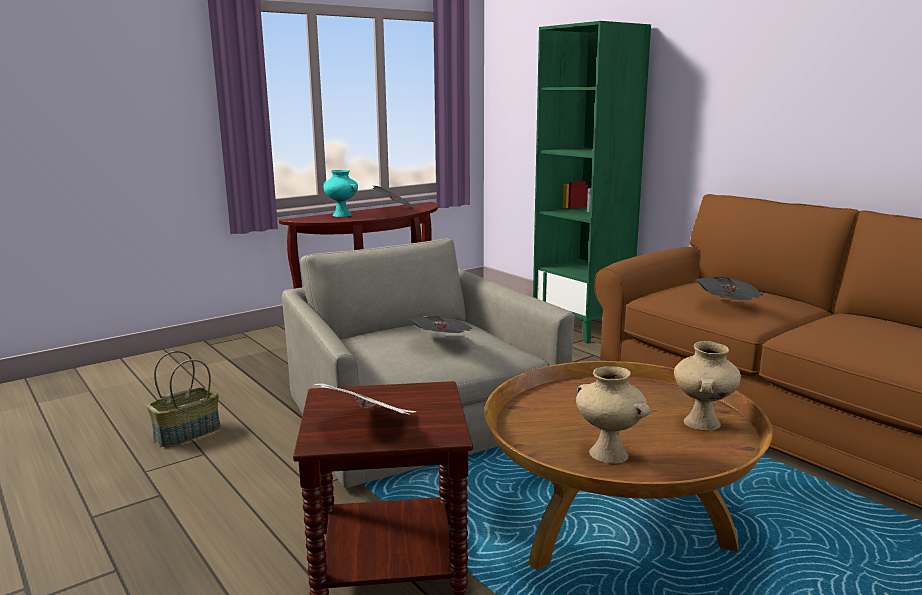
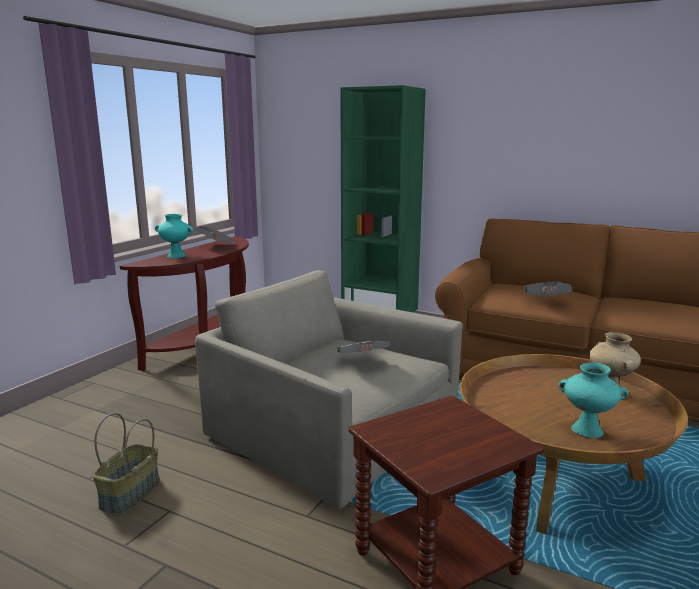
camera: 25 degrees left, 0 degrees up
newspaper [314,383,417,415] -> none
beige vase [576,366,650,464] -> turquoise vase [558,363,628,438]

